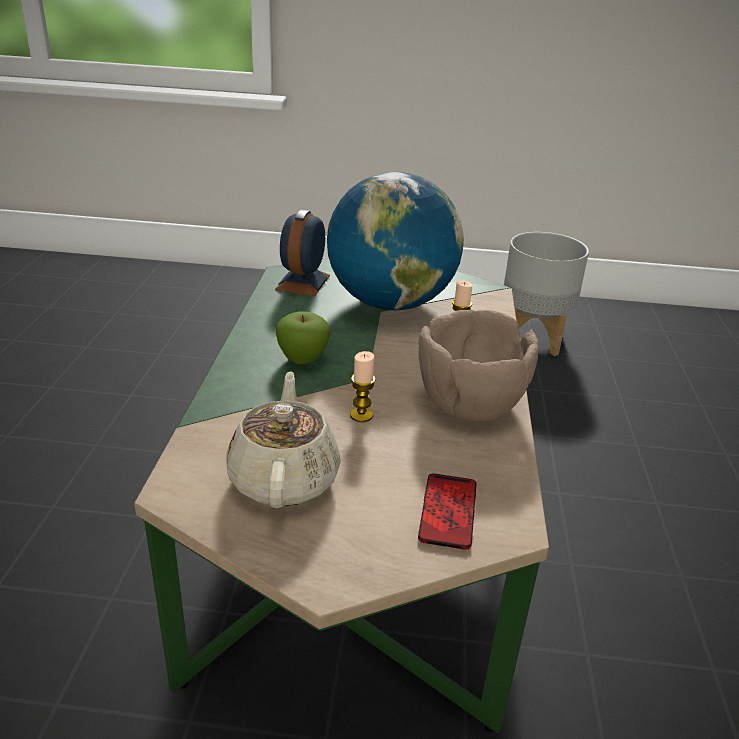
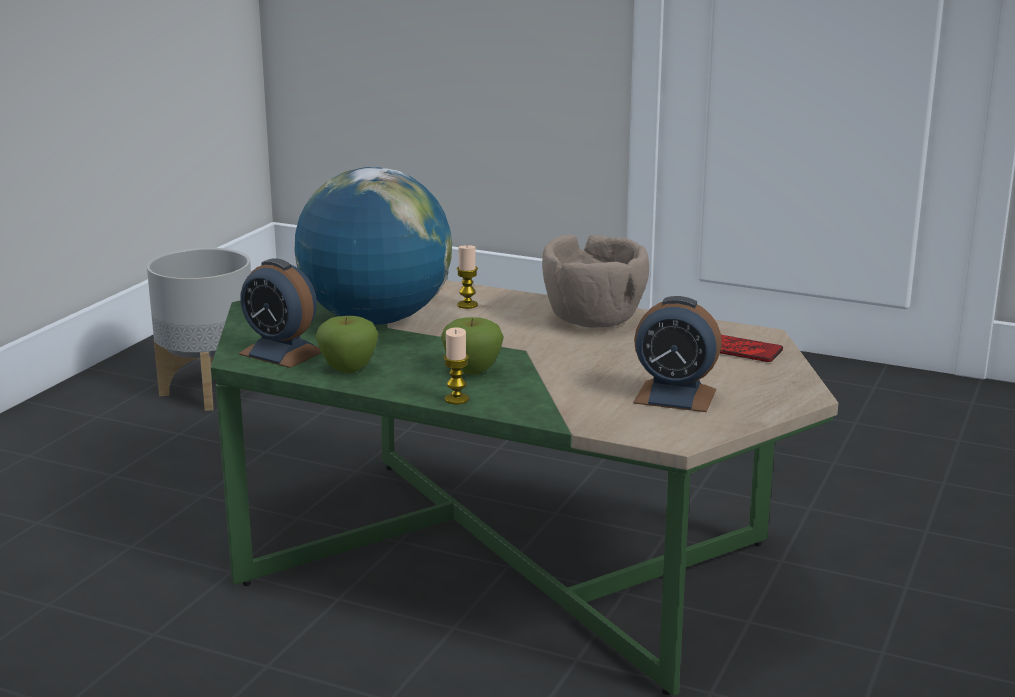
camera: 70 degrees left, 10 degrees down
beige teapot [226,371,341,508] -> alarm clock [633,296,722,412]
candle [350,351,376,422] -> candle moved to [444,327,469,404]
none -> apple [315,316,378,373]

